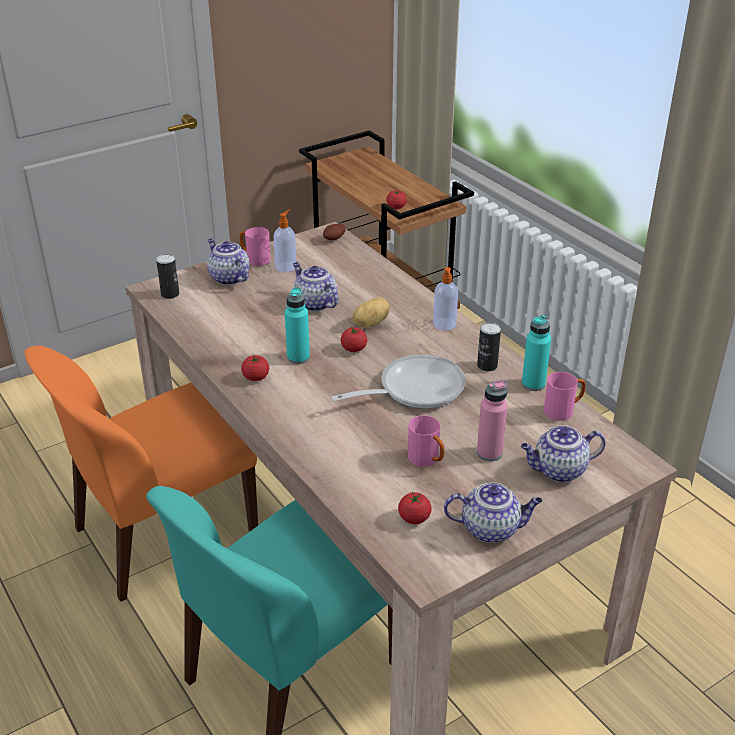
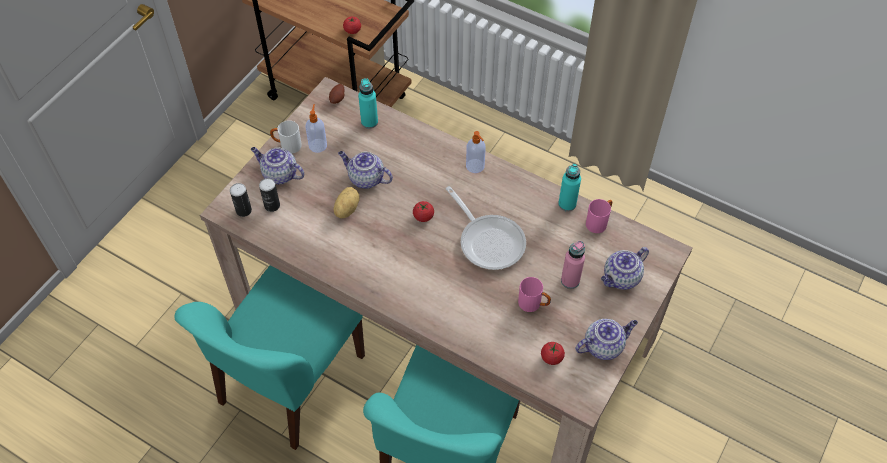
camera: 25 degrees left, 20 degrees up
orange chair [24,345,258,602] -> turquoise chair [174,265,365,450]
pink mug [240,227,270,266] -> white mug [270,120,302,154]
tomato [241,355,269,381] -> none
turquoise bottle [285,287,310,364] -> turquoise bottle moved to [358,78,378,129]
frying pan [331,354,466,409] -> frying pan turned 105 degrees clockwise [446,186,526,270]
potato [352,297,390,328] -> potato moved to [334,187,360,218]
can [477,322,501,371] -> can moved to [259,178,280,212]

